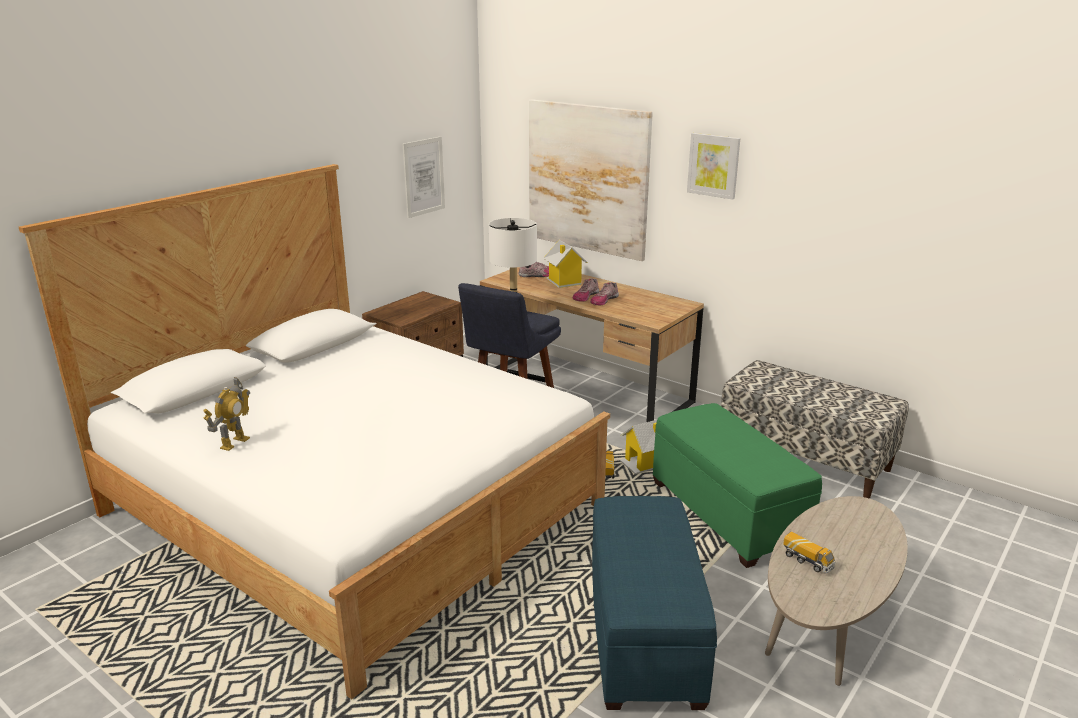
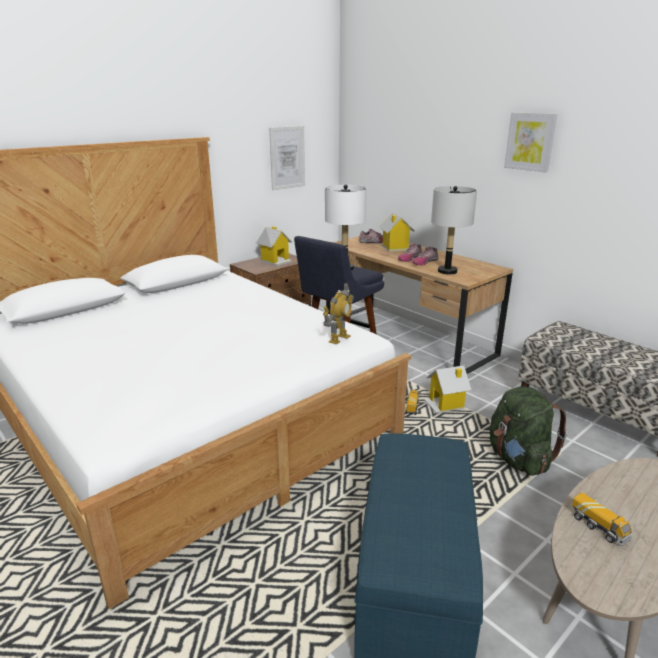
camera: 10 degrees right, 0 degrees up
toy robot [204,377,250,451] -> toy robot moved to [323,283,354,344]
picture [529,99,653,261] -> none
green ottoman [653,403,822,568] -> green backpack [490,386,567,476]
none -> toy house [256,226,292,266]
none -> grey table lamp [431,186,477,274]

